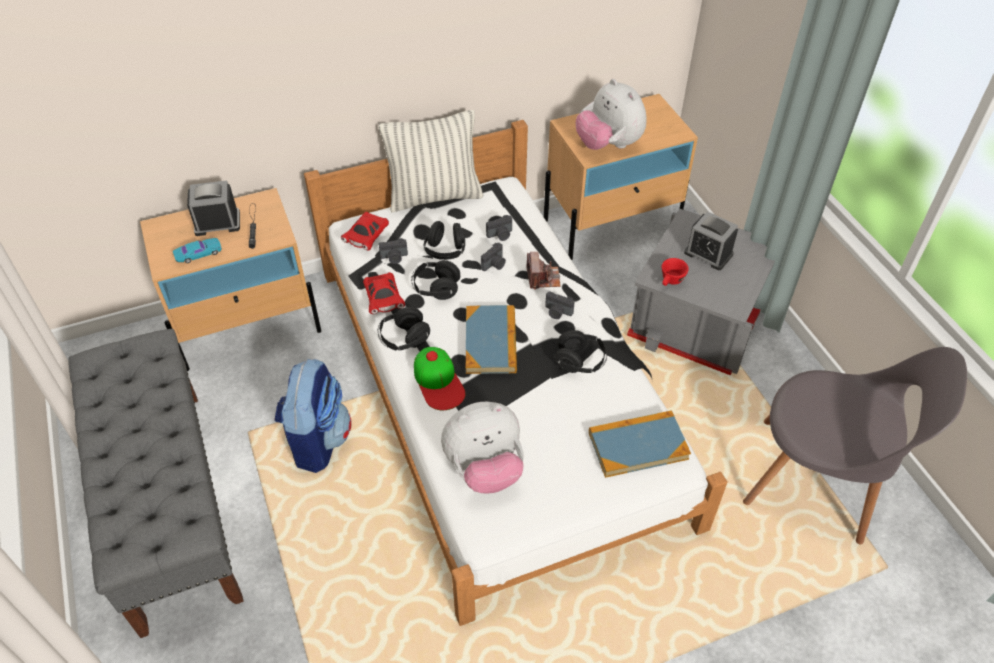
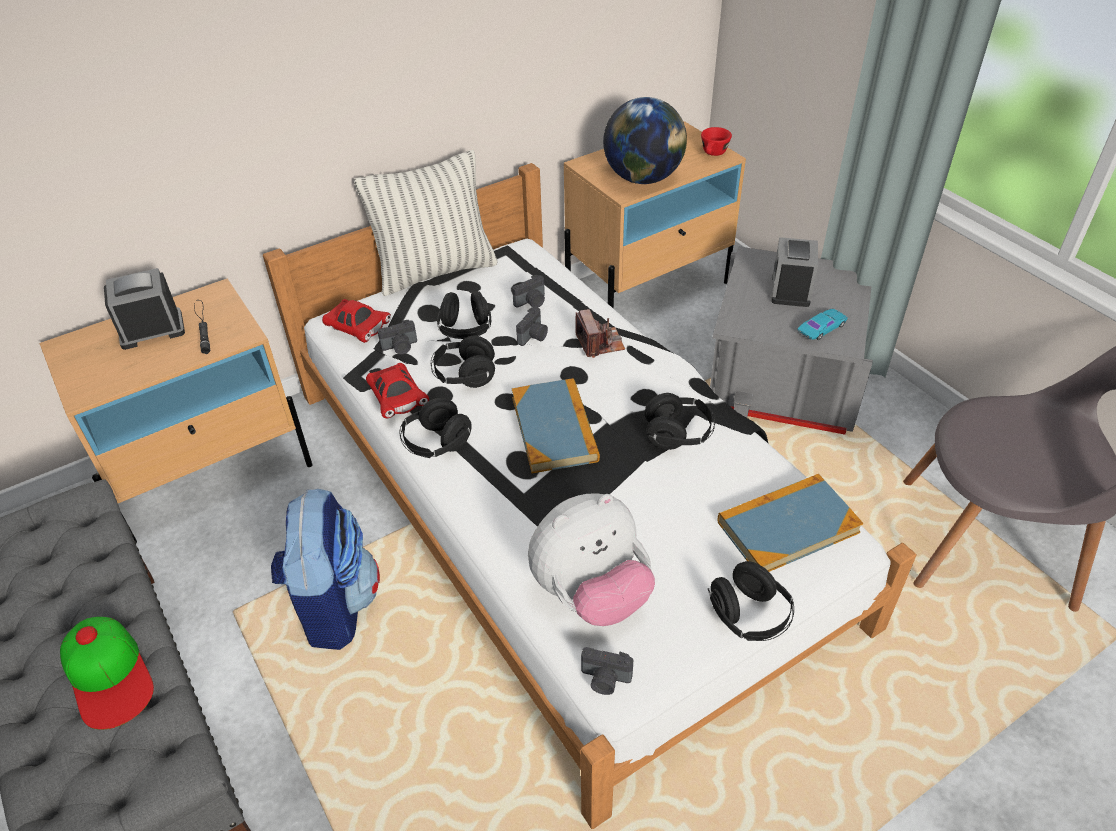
camera: 10 degrees left, 5 degrees down
turquoise toy car [173,238,222,263] -> turquoise toy car moved to [797,309,848,340]
red toy car [341,212,389,250] -> red toy car turned 75 degrees counterclockwise [322,299,391,343]
cap [414,347,465,410] -> cap moved to [60,617,154,730]
camera [545,291,575,319] -> camera moved to [581,647,633,695]
plush toy [576,79,647,150] -> globe [603,97,687,184]
red cup [662,258,689,286] -> red cup moved to [701,127,732,156]
alarm clock [684,211,738,270] -> alarm clock turned 75 degrees clockwise [771,237,818,307]
none -> black headphones [708,561,794,641]

